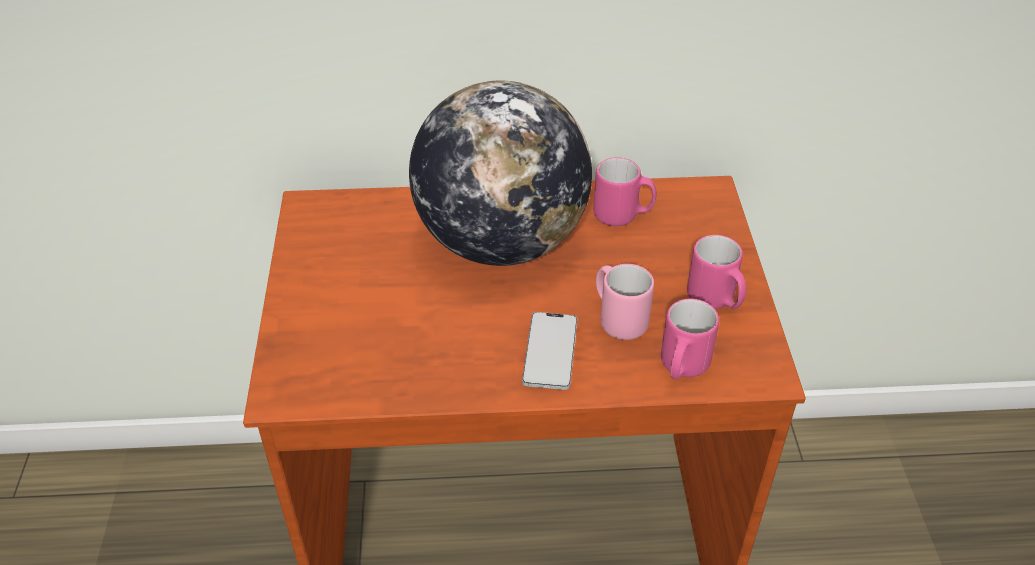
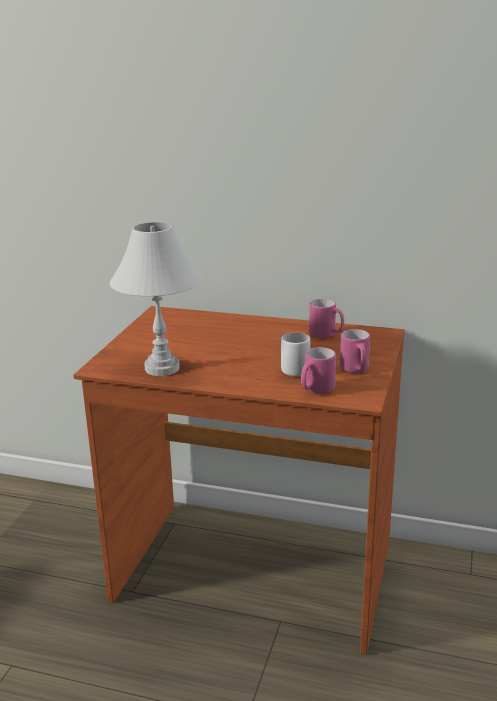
camera: 20 degrees right, 20 degrees down
globe [409,81,592,266] -> none
phone [522,312,577,390] -> none
pink mug [596,264,654,340] -> white mug [281,332,310,376]
none -> white table lamp [110,222,202,376]

